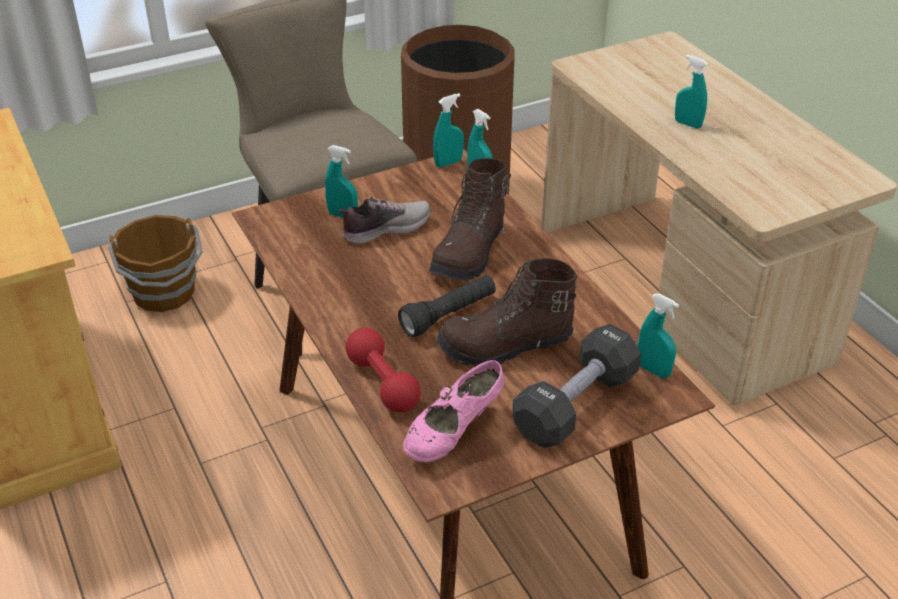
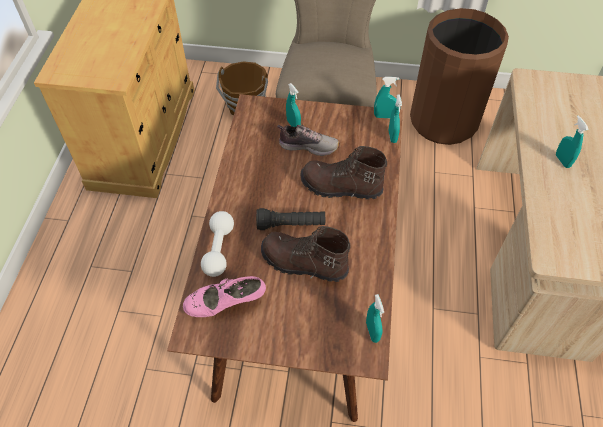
camera: 35 degrees right, 15 degrees up
red dumbbell [346,328,421,413] -> white dumbbell [201,211,234,277]
brown boot [429,158,511,281] -> brown boot turned 45 degrees clockwise [300,146,387,199]
black dumbbell [512,324,641,448] -> none

